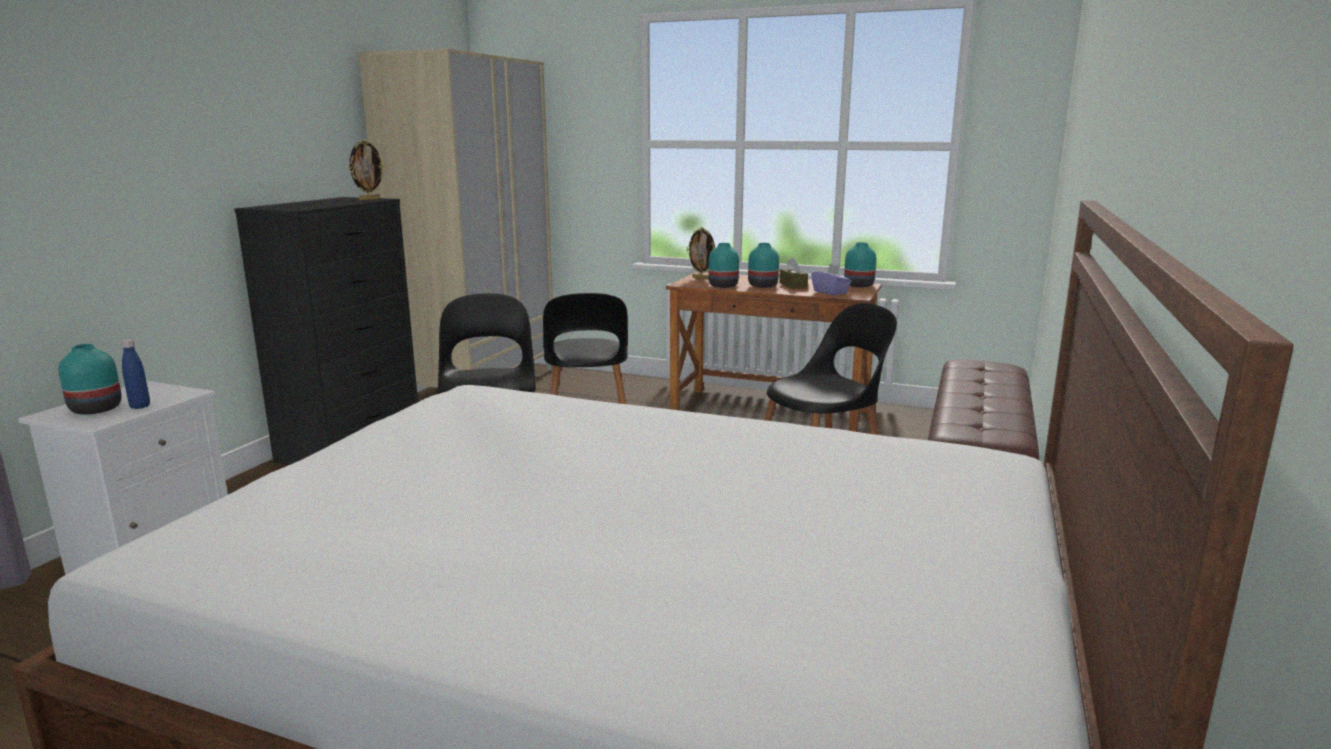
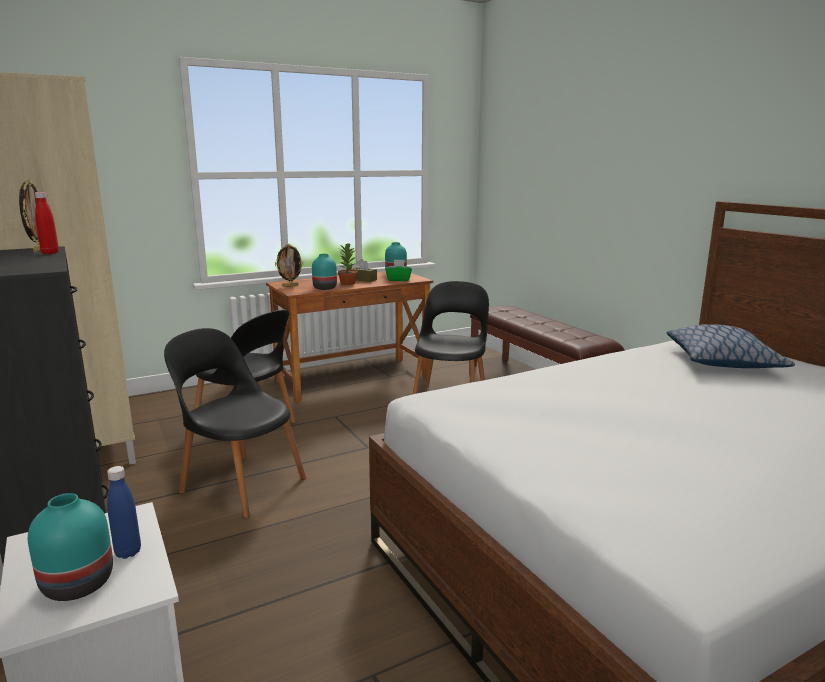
camera: 50 degrees left, 0 degrees up
turquoise vase [748,243,779,288] -> potted plant [338,243,358,285]
purple tissue box [811,264,852,295] -> green tissue box [385,260,412,281]
none -> red bottle [35,192,59,254]
none -> pillow [667,324,795,368]

